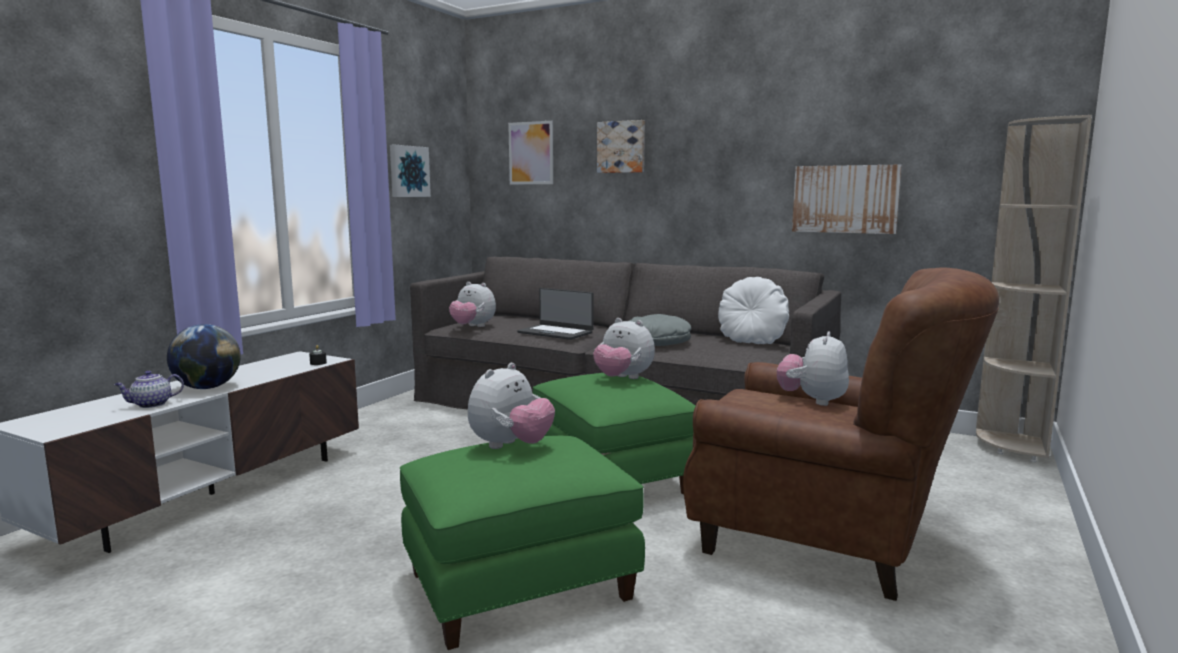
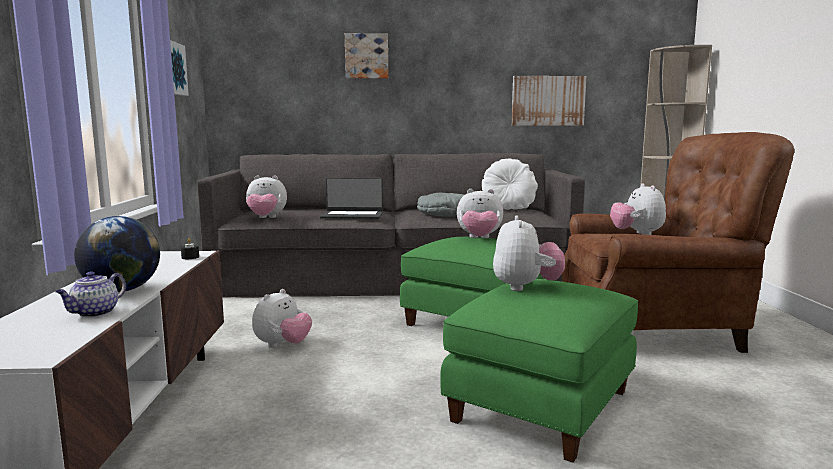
camera: 30 degrees left, 0 degrees up
picture [508,121,553,184] -> none
none -> plush toy [252,289,312,348]

